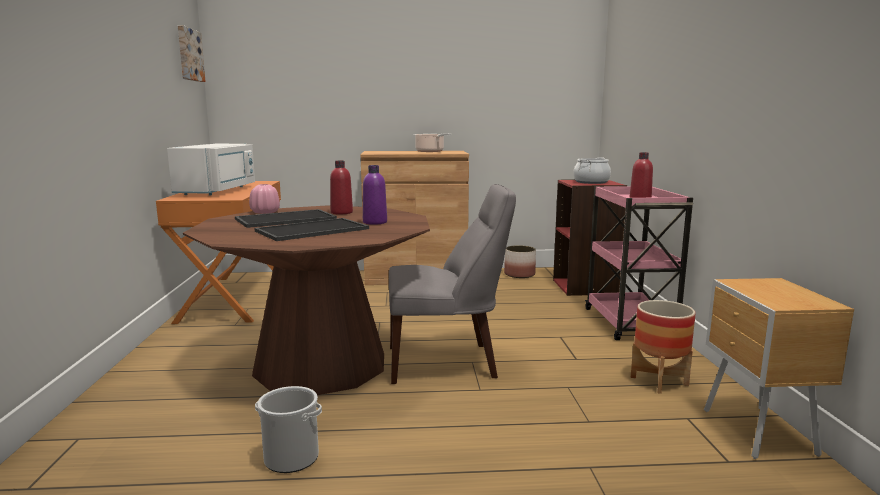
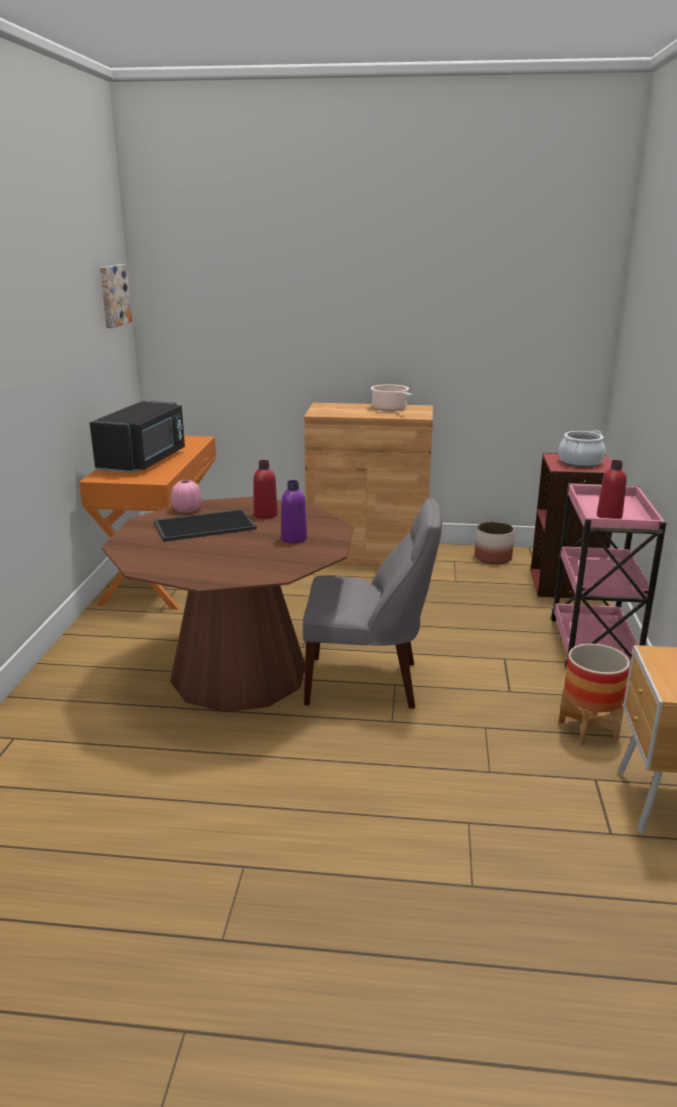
camera: 10 degrees right, 10 degrees up
white microwave [167,144,255,196] -> black microwave [90,401,185,473]
tray [255,218,369,241] -> none
bucket [255,386,322,473] -> none

